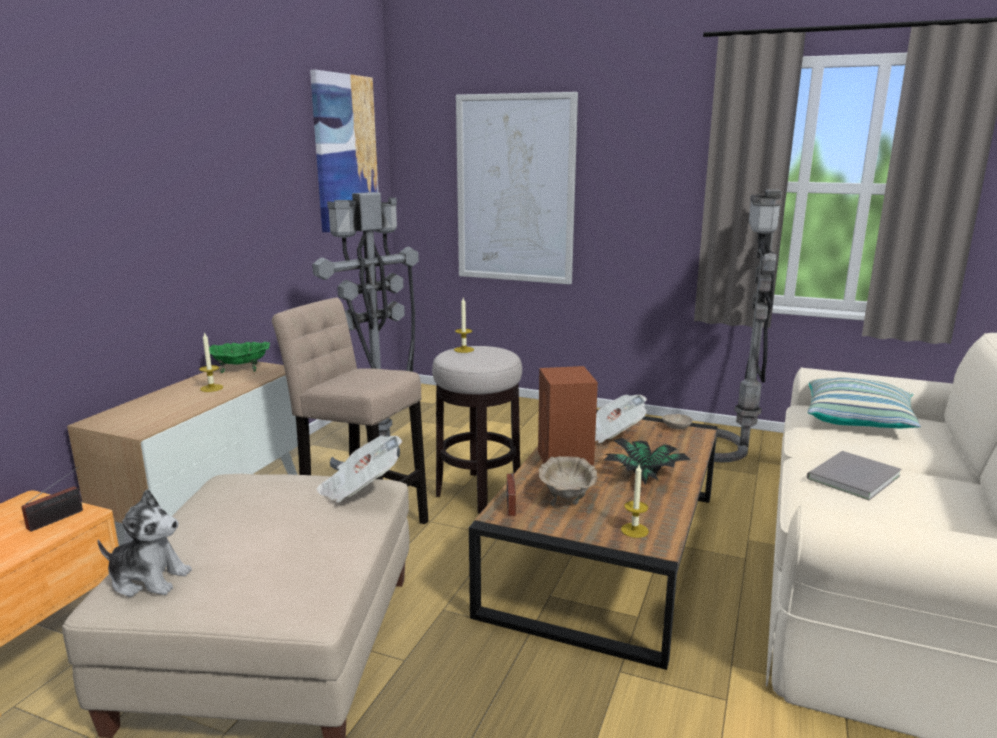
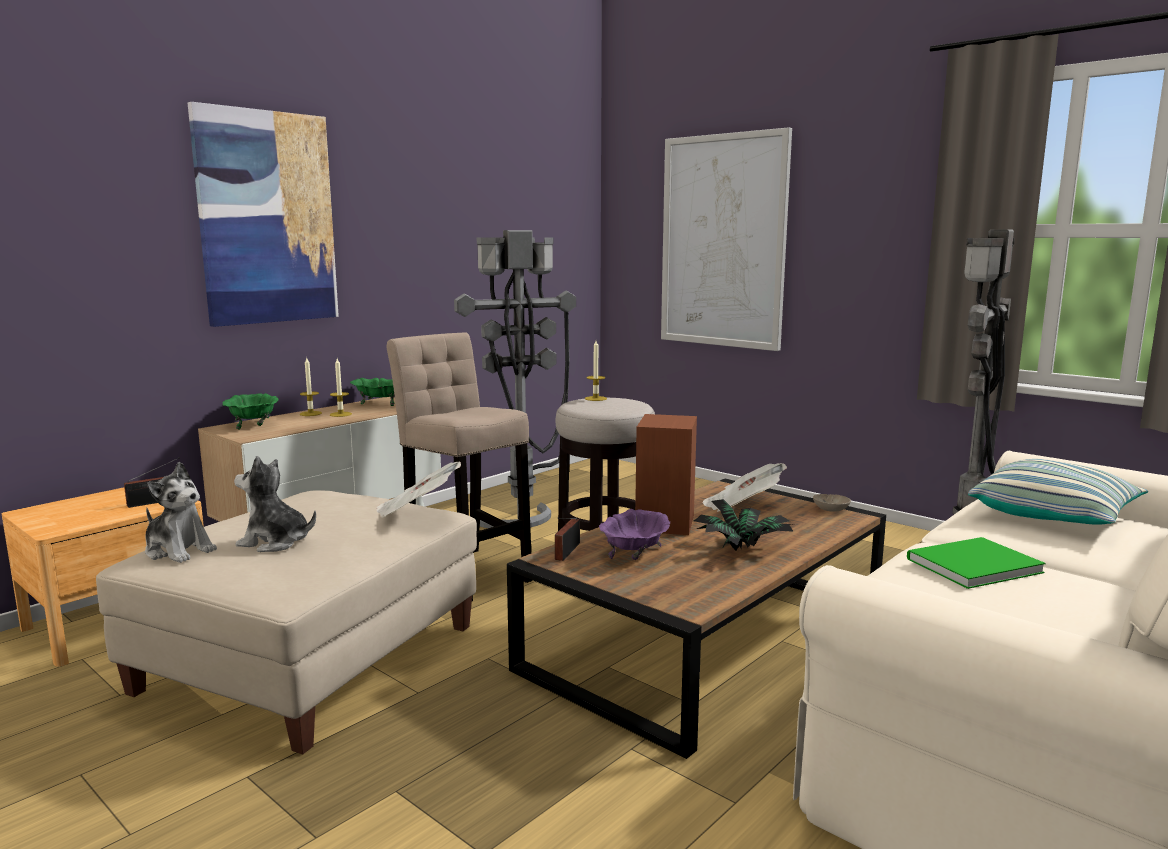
camera: 20 degrees right, 5 degrees down
picture [310,70,378,232] -> picture moved to [188,102,339,327]
beige bowl [539,456,597,506] -> purple bowl [599,509,670,560]
candle [621,465,649,538] -> candle moved to [300,358,322,416]
grey book [807,451,902,500] -> green book [907,537,1046,589]
none -> green bowl [223,393,278,430]
none -> plush toy [234,456,316,552]

